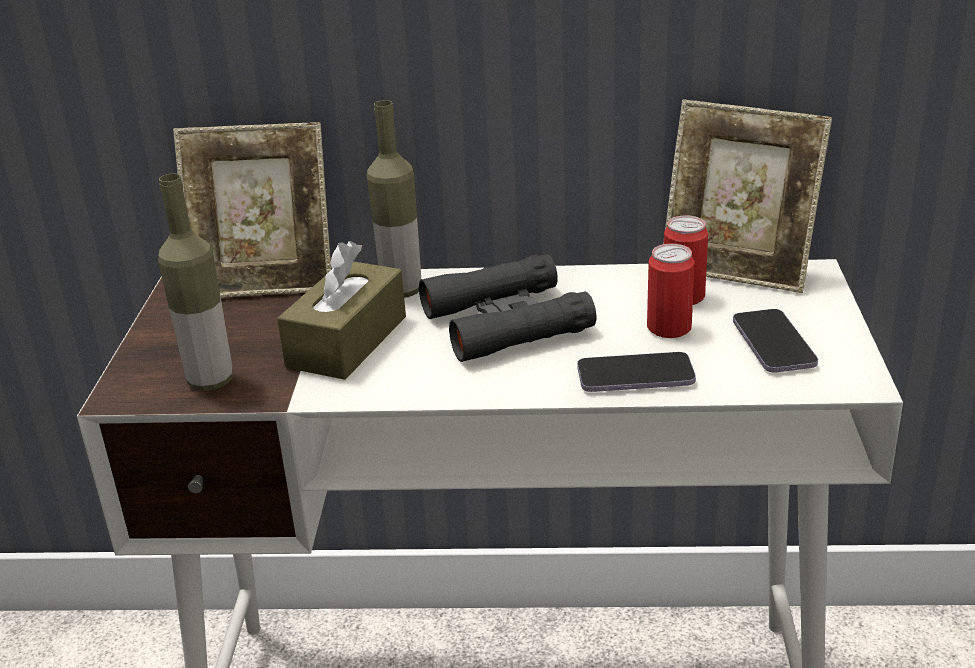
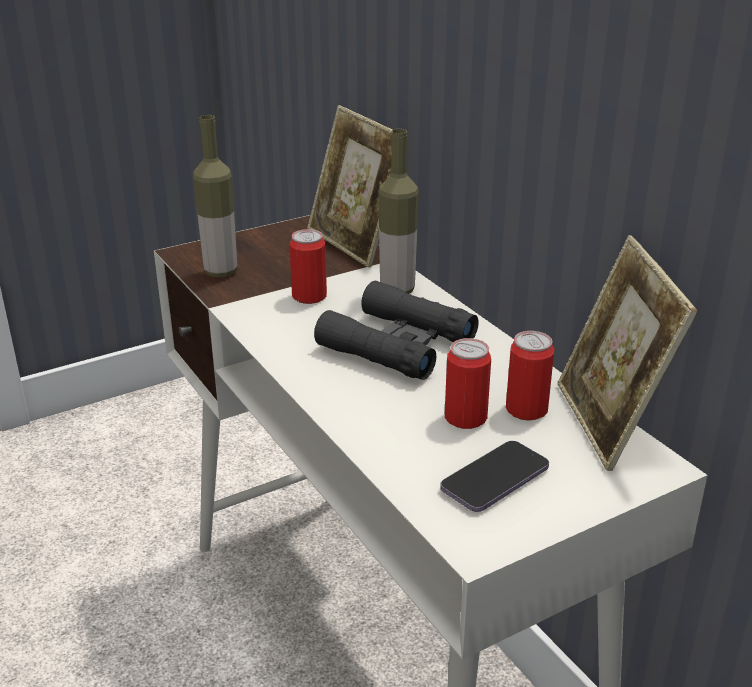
camera: 55 degrees right, 0 degrees up
brown tissue box [277,241,406,380] -> can [290,229,327,304]
phone [577,352,696,392] -> none

